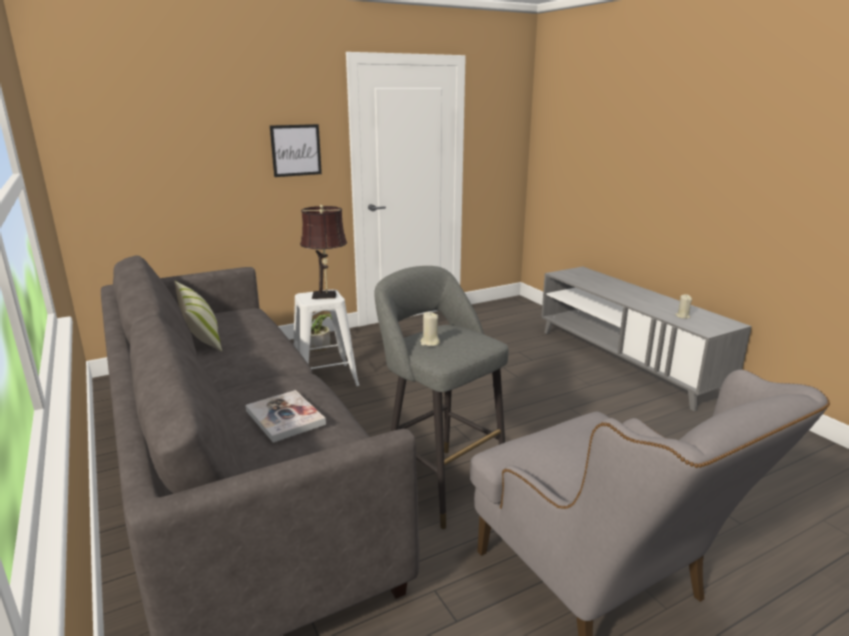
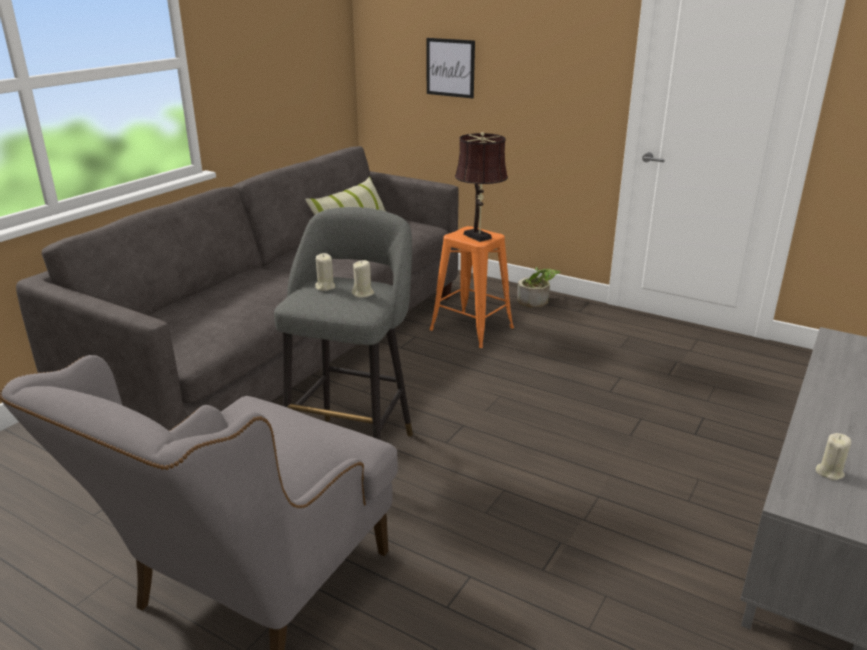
camera: 60 degrees right, 5 degrees up
book [245,390,326,443] -> none
picture [270,124,322,177] -> picture moved to [427,38,475,98]
white stool [294,289,359,386] -> orange stool [429,226,514,348]
none -> beige candle [352,260,374,298]

